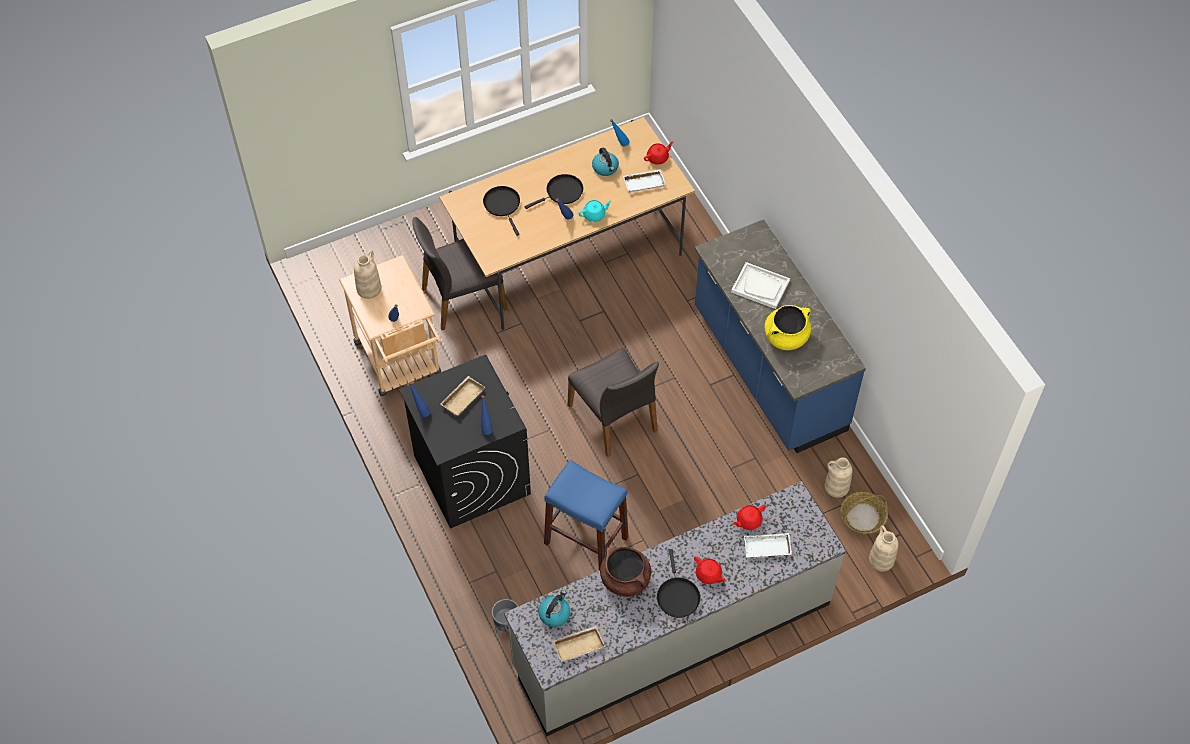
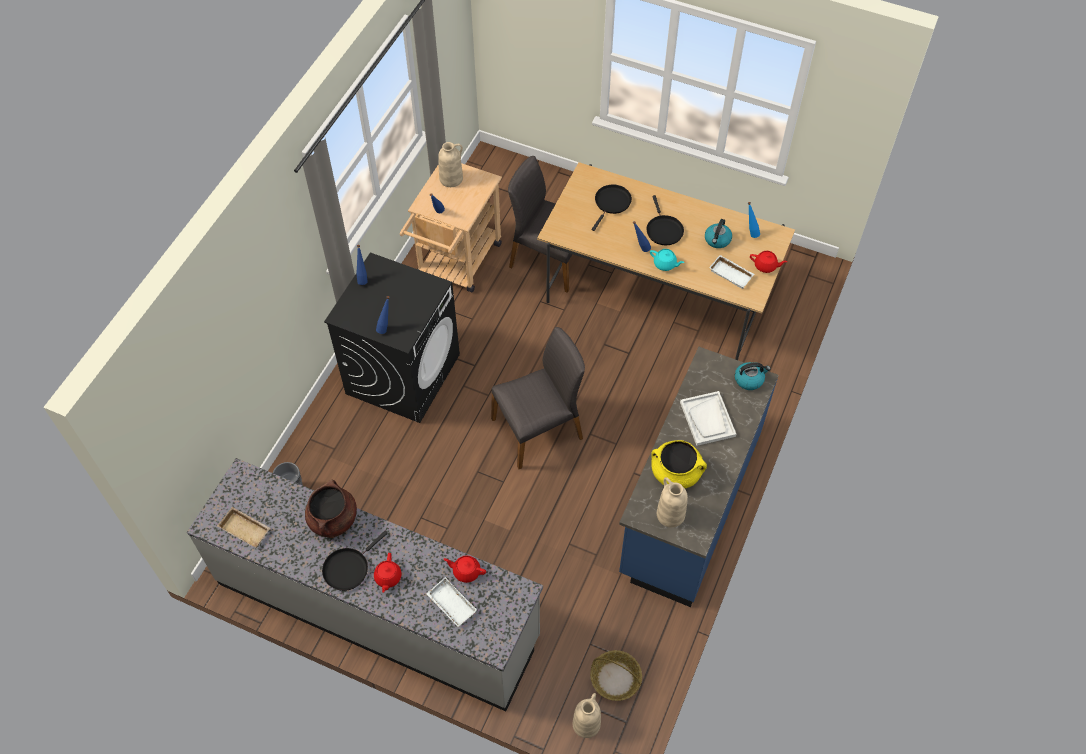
camera: 50 degrees right, 0 degrees up
beige tray [441,376,485,416] -> none
black frying pan [525,174,583,209] -> black frying pan turned 60 degrees clockwise [647,195,684,245]
kettle [538,590,570,627] -> kettle moved to [735,362,771,390]
blue stool [544,460,629,571] -> none
grey chair [567,348,659,457] -> grey chair turned 135 degrees counterclockwise [491,327,585,469]
beige vase [825,457,852,498] -> beige vase moved to [657,477,688,527]

